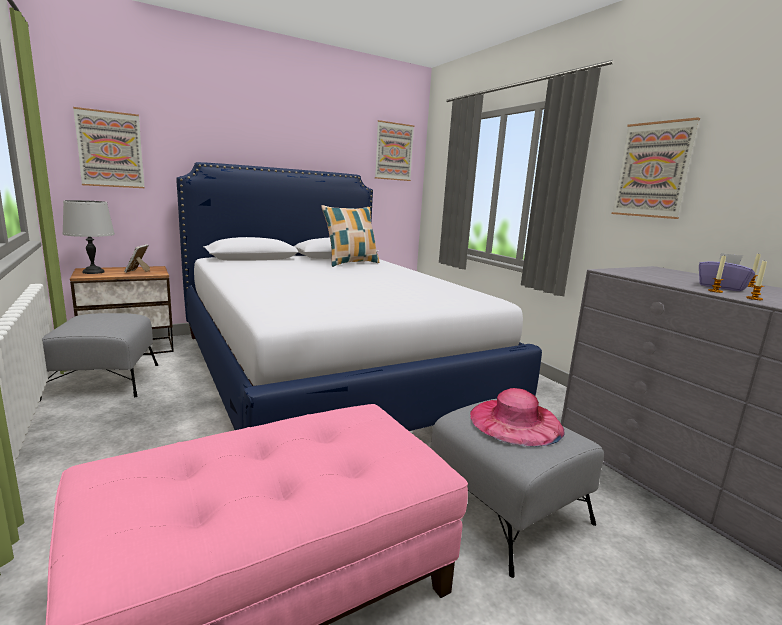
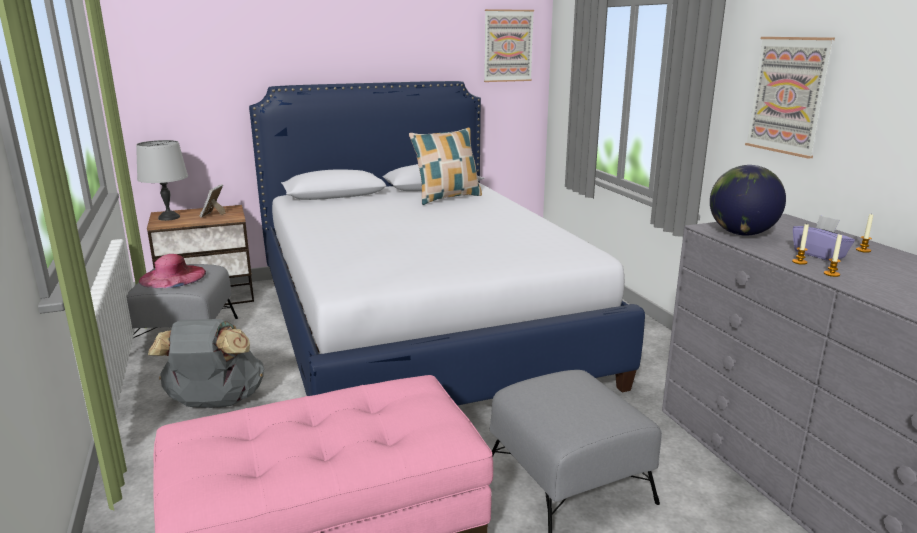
camera: 10 degrees right, 5 degrees up
picture [73,107,145,188] -> none
pink hat [470,388,564,447] -> pink hat moved to [139,254,206,288]
none -> grey backpack [148,319,264,408]
none -> globe [710,165,786,236]

